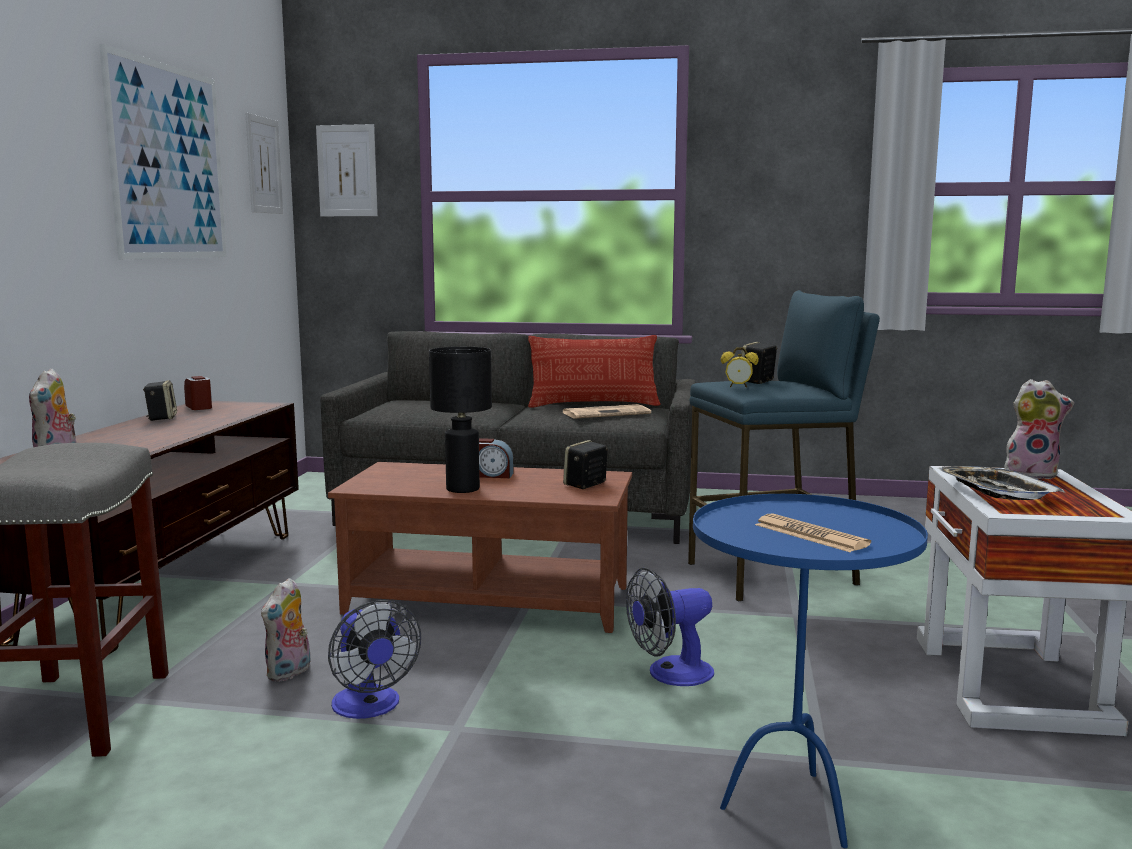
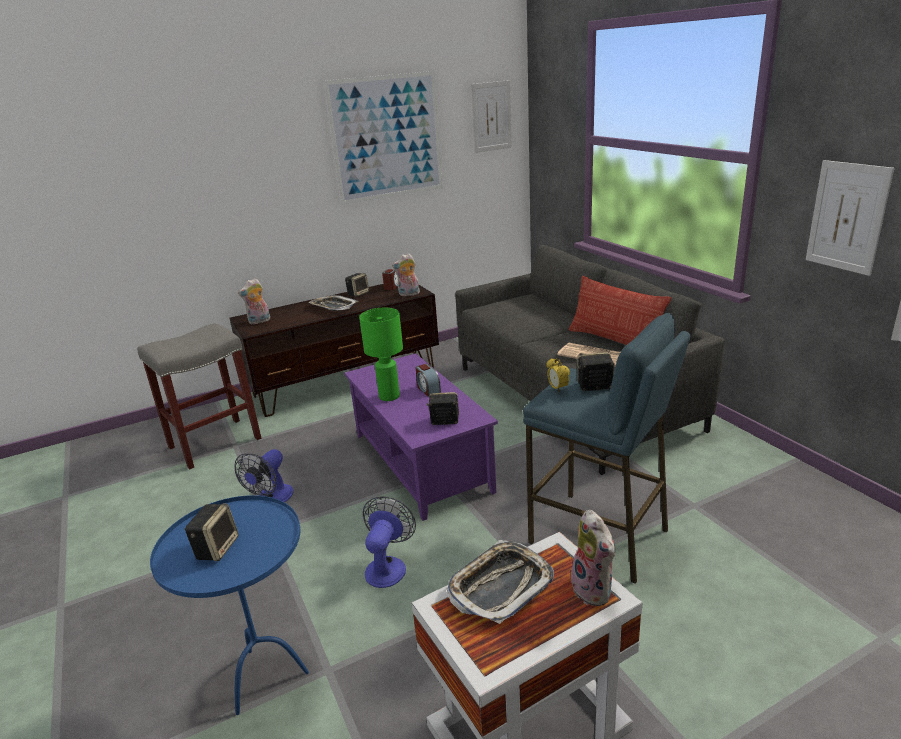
camera: 55 degrees right, 15 degrees up
plush toy [261,578,311,682] -> plush toy moved to [392,254,420,296]
picture [316,124,378,216] -> picture moved to [806,160,894,276]
brown coffee table [328,462,632,633] -> purple coffee table [344,353,498,521]
black table lamp [429,347,492,493] -> green table lamp [359,308,403,401]
fan [626,567,714,686] -> fan turned 75 degrees clockwise [363,496,416,588]
newspaper [755,513,871,552] -> speaker [185,504,239,561]
none -> tray [309,295,358,311]

